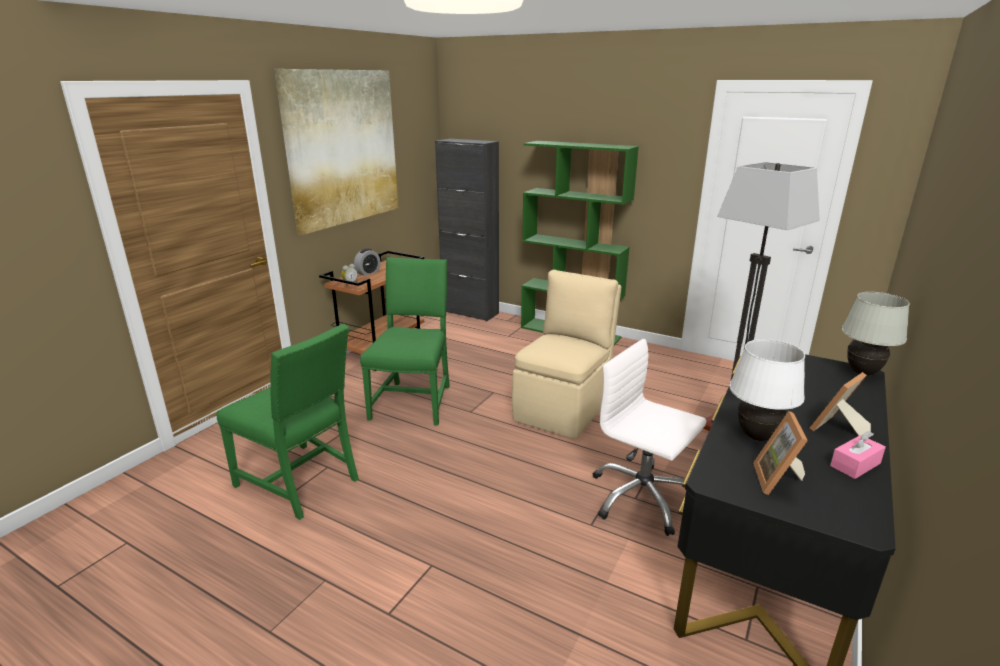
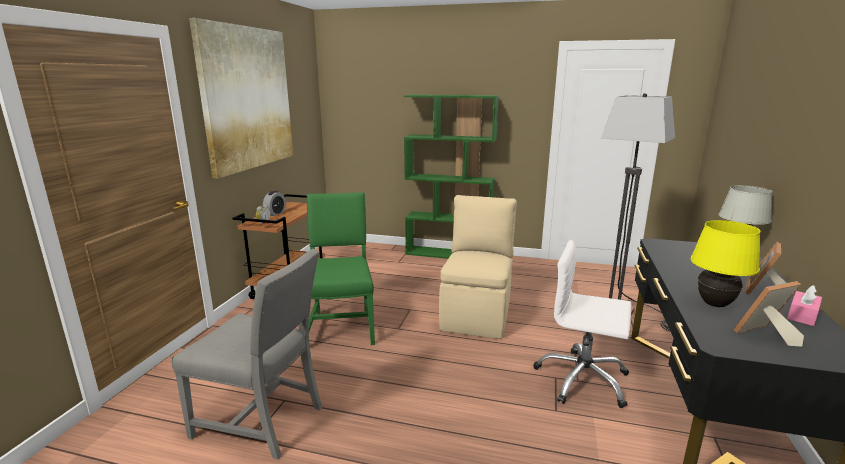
camera: 15 degrees left, 5 degrees down
green chair [217,324,359,520] -> grey chair [172,249,322,460]
black cabinet [435,139,499,321] -> none
white table lamp [729,339,805,441] -> yellow table lamp [690,220,761,307]
picture frame [753,411,808,495] -> picture frame turned 75 degrees clockwise [734,281,804,347]

